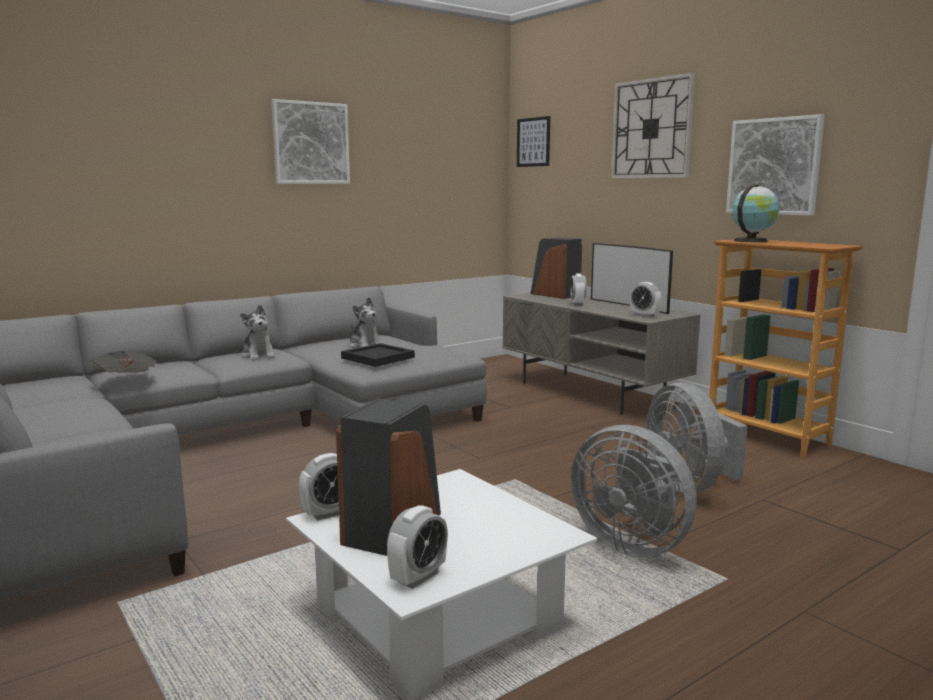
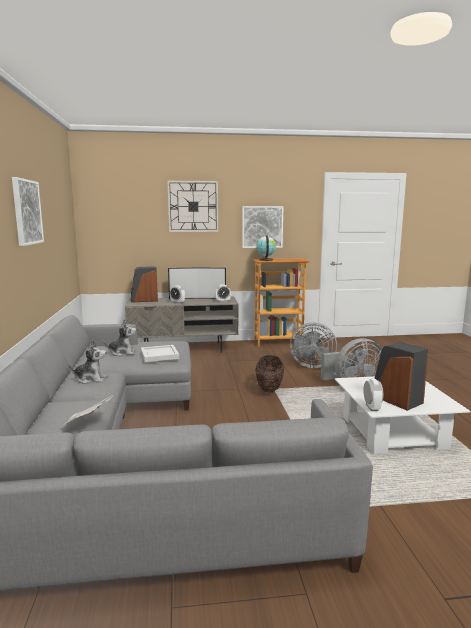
camera: 60 degrees left, 0 degrees up
black tray [341,343,415,367] -> white tray [141,345,179,362]
alarm clock [387,505,448,589] -> none
picture [517,116,550,167] -> none
none -> basket [255,355,284,392]

